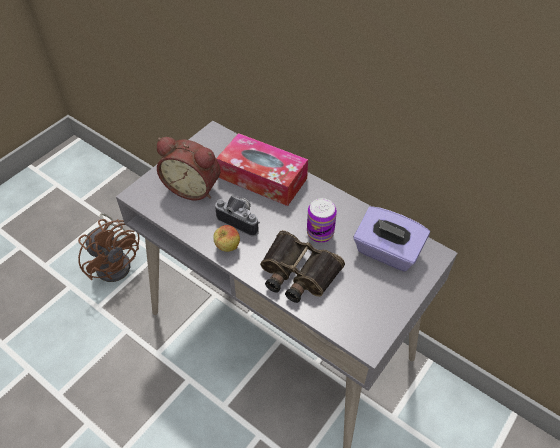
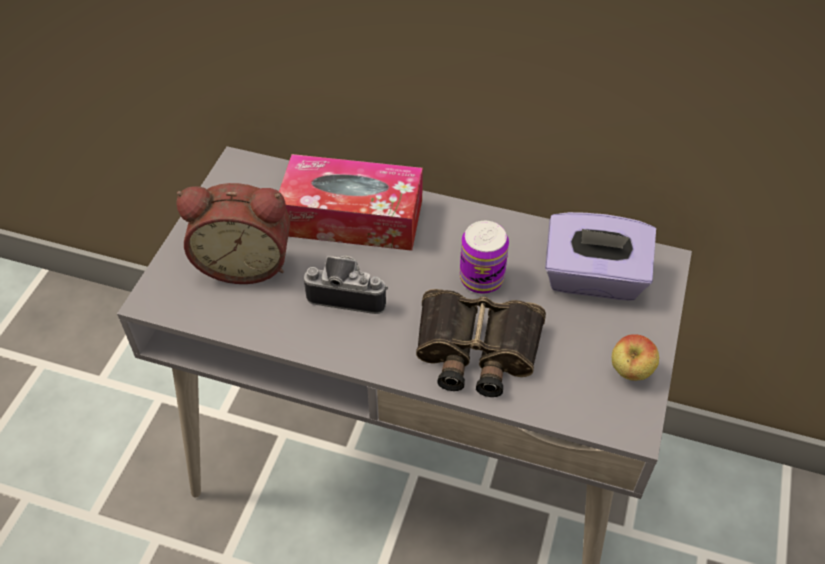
camera: 20 degrees left, 0 degrees up
brown fan [78,213,140,282] -> none
apple [213,225,240,252] -> apple moved to [612,334,659,381]

